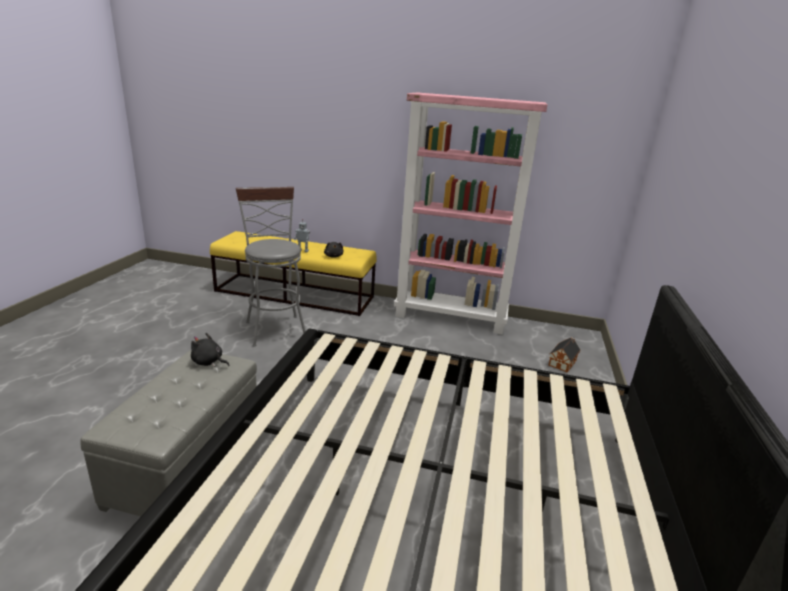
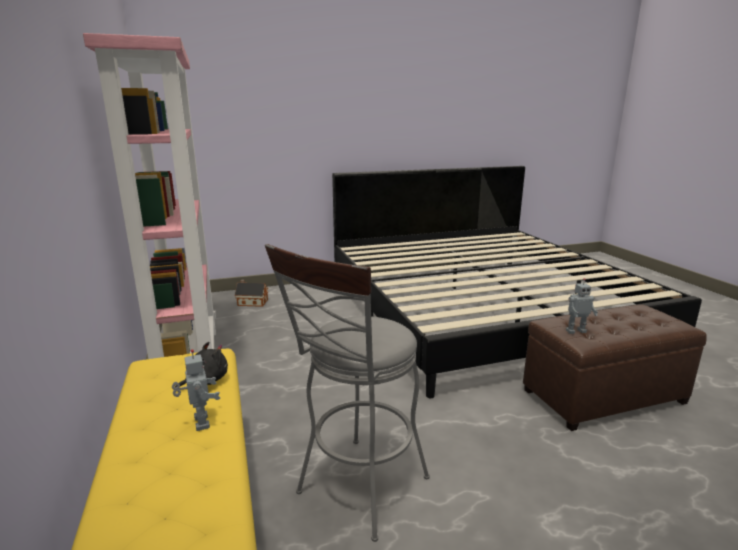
camera: 120 degrees left, 5 degrees down
grey ottoman [80,350,257,517] -> brown ottoman [523,305,707,431]
black plush toy [191,333,230,367] -> toy robot [566,278,598,334]

